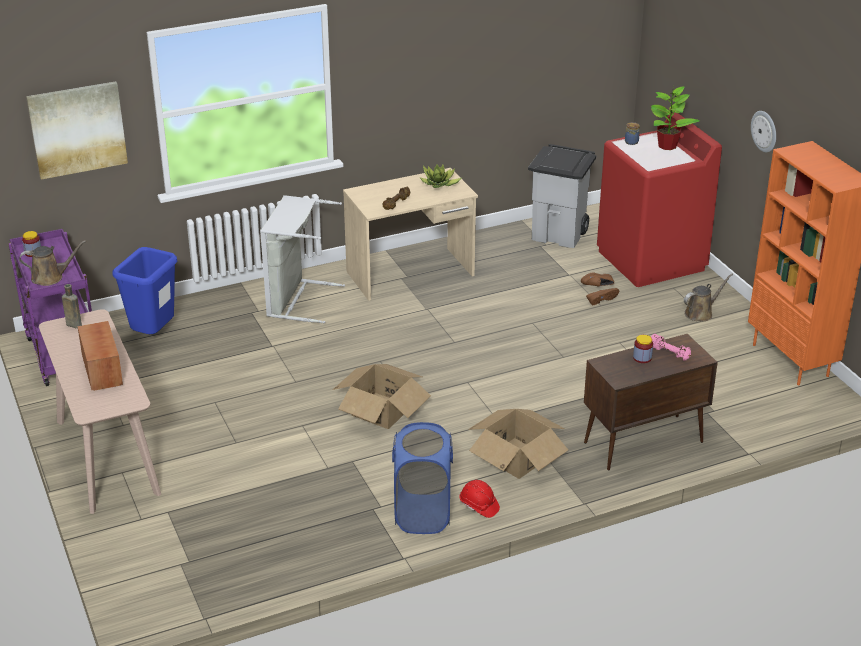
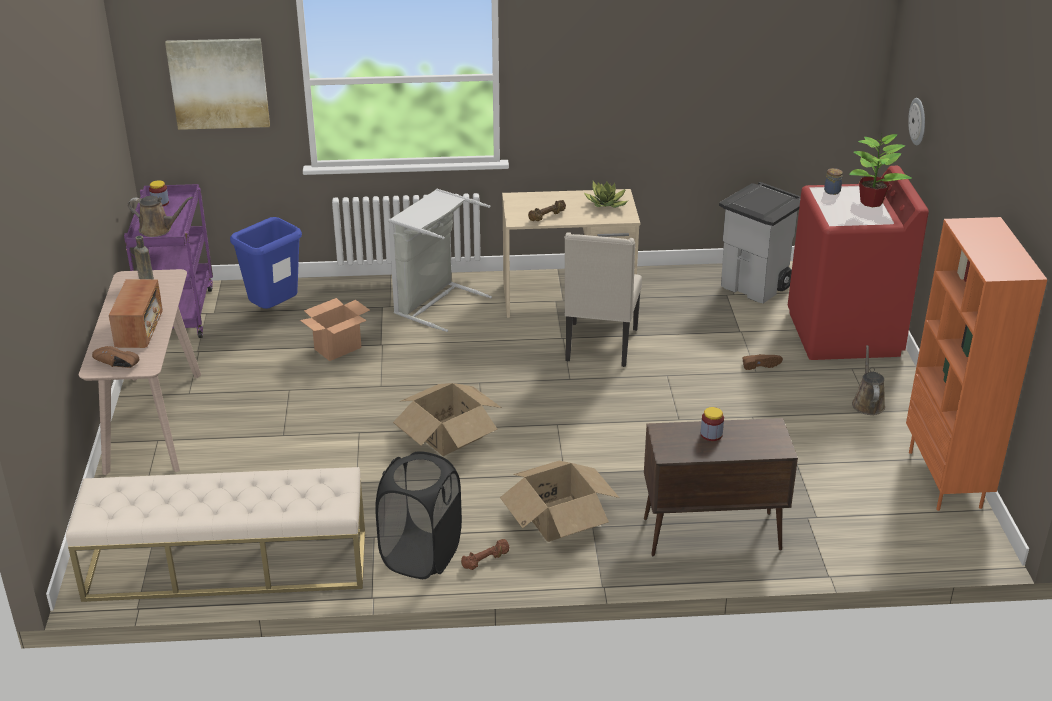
camera: 20 degrees right, 0 degrees up
blue laundry basket [392,422,453,534] -> black laundry basket [375,451,462,579]
red hard hat [459,480,500,518] -> brown dumbbell [461,539,510,570]
brown shoe [581,273,614,287] -> brown shoe moved to [92,346,139,368]
pink dumbbell [651,334,691,361] -> none
brown watering can [684,274,733,321] -> brown watering can turned 75 degrees counterclockwise [852,345,885,415]
wall clock [751,111,776,153] -> wall clock moved to [908,98,925,145]
none -> beige bench [66,467,365,602]
none -> cardboard box [300,298,370,361]
none -> beige chair [565,232,642,367]

